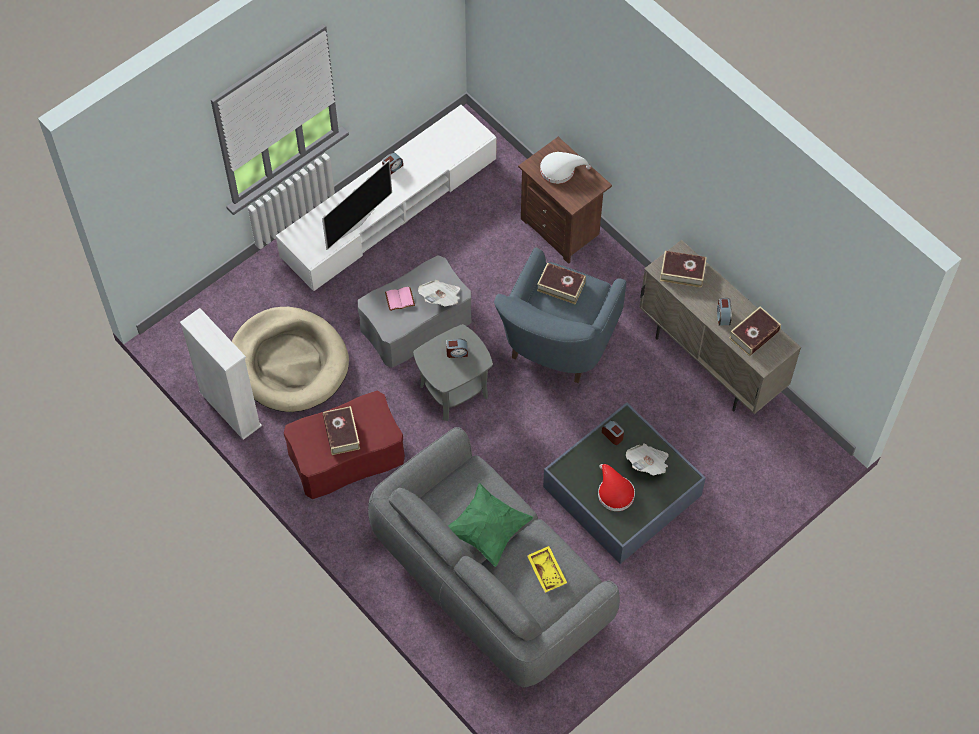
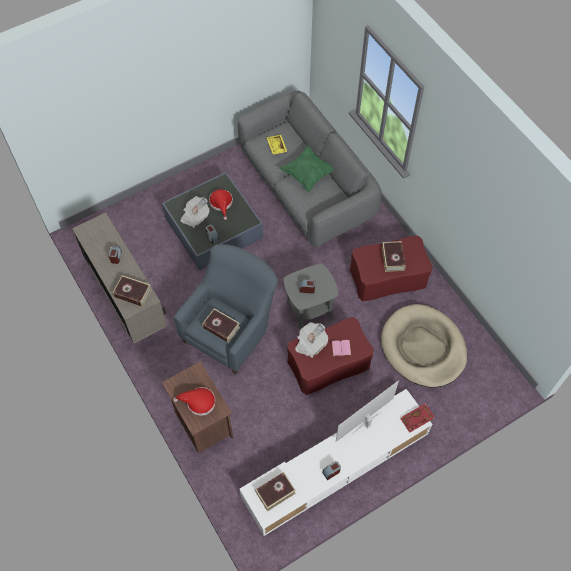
camera: 170 degrees left, 0 degrees up
white bookcase [180,308,262,440] -> none
grey ottoman [358,255,471,368] -> red ottoman [287,317,373,395]
white hat [540,152,591,184] -> red hat [174,387,216,416]
book [729,306,781,356] -> book moved to [255,472,296,511]
none -> red tray [400,403,435,433]

